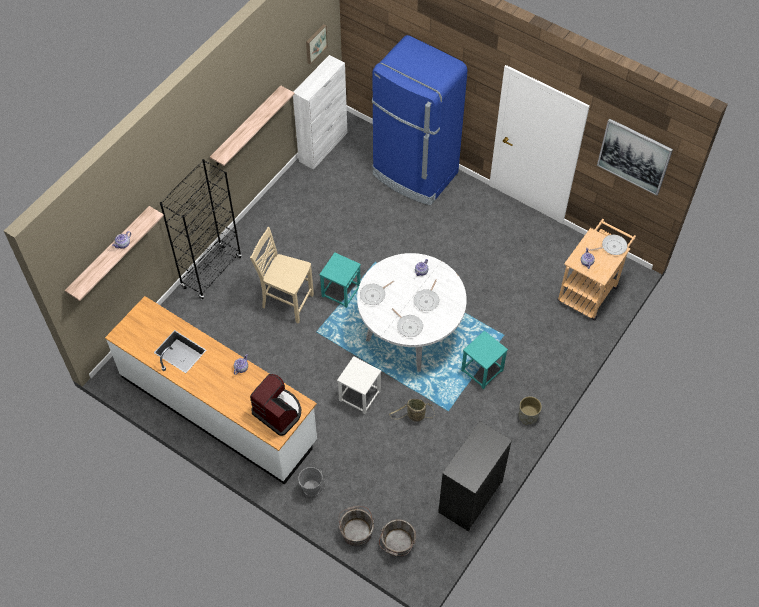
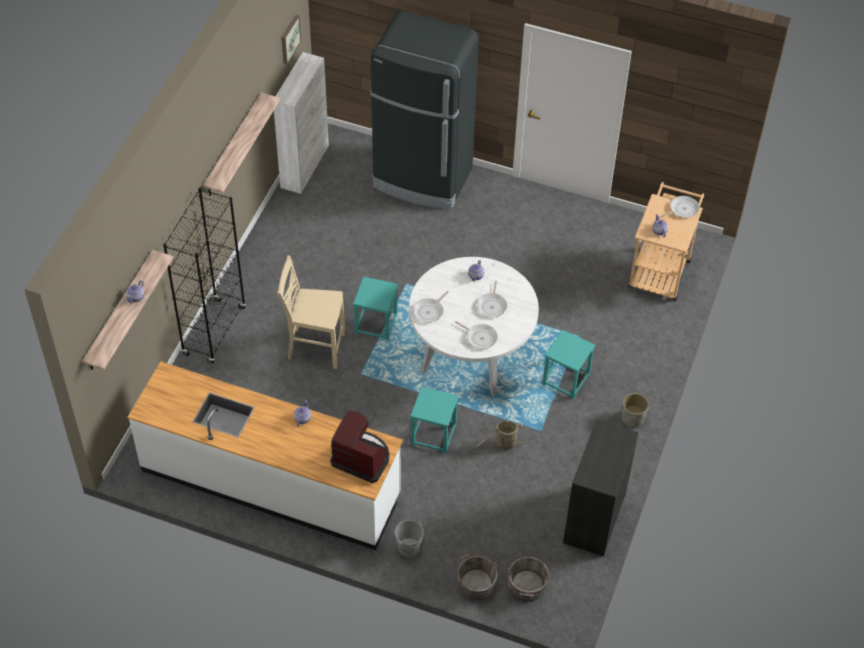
camera: 15 degrees left, 5 degrees down
white stool [337,356,381,414] -> turquoise stool [410,386,458,454]
blue fridge [372,35,467,205] -> black fridge [370,10,479,210]
picture [597,119,673,196] -> none

